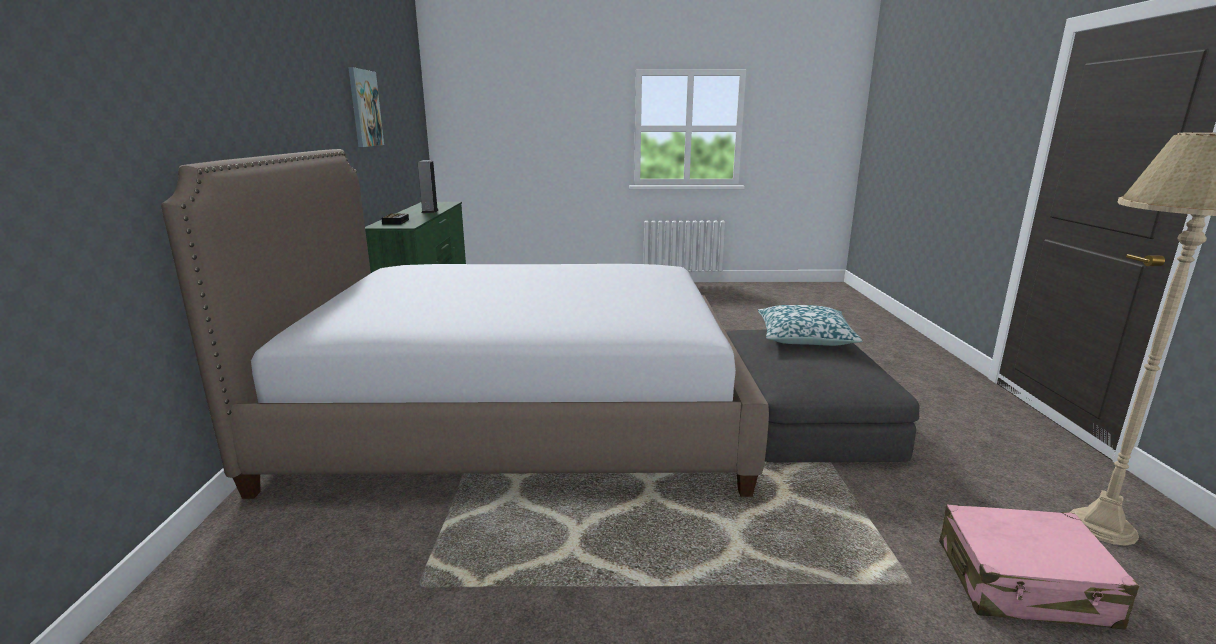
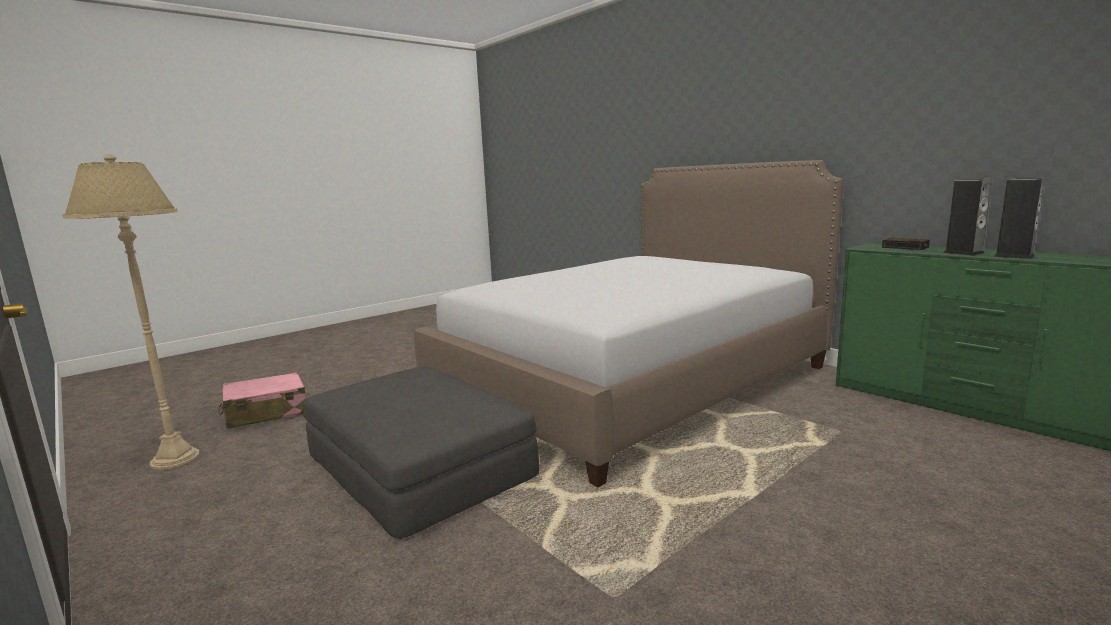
camera: 140 degrees right, 5 degrees down
picture [348,67,384,147] -> none
pillow [758,305,862,346] -> none
none -> speaker [943,178,992,256]

